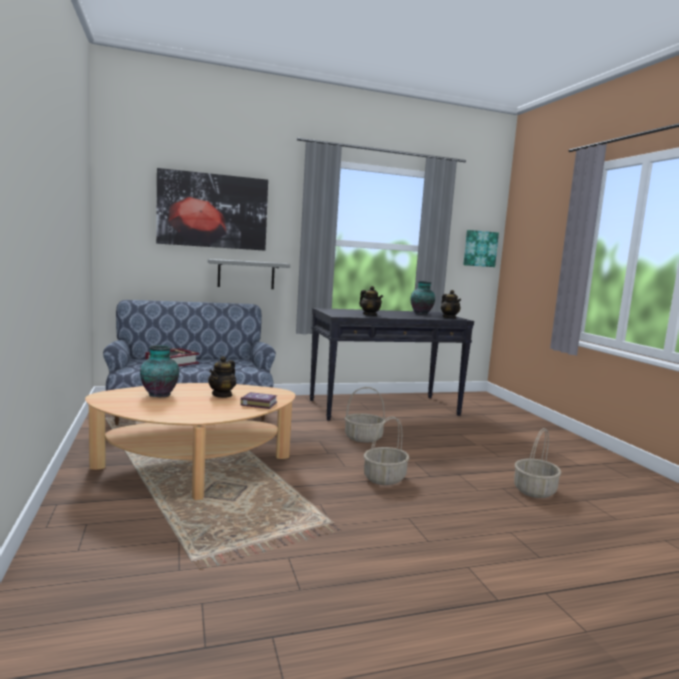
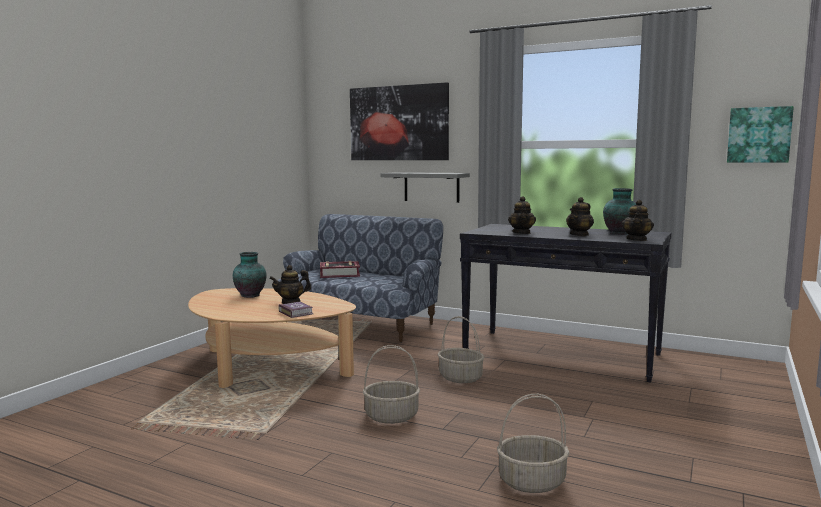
camera: 45 degrees right, 0 degrees up
none -> teapot [566,197,594,236]

